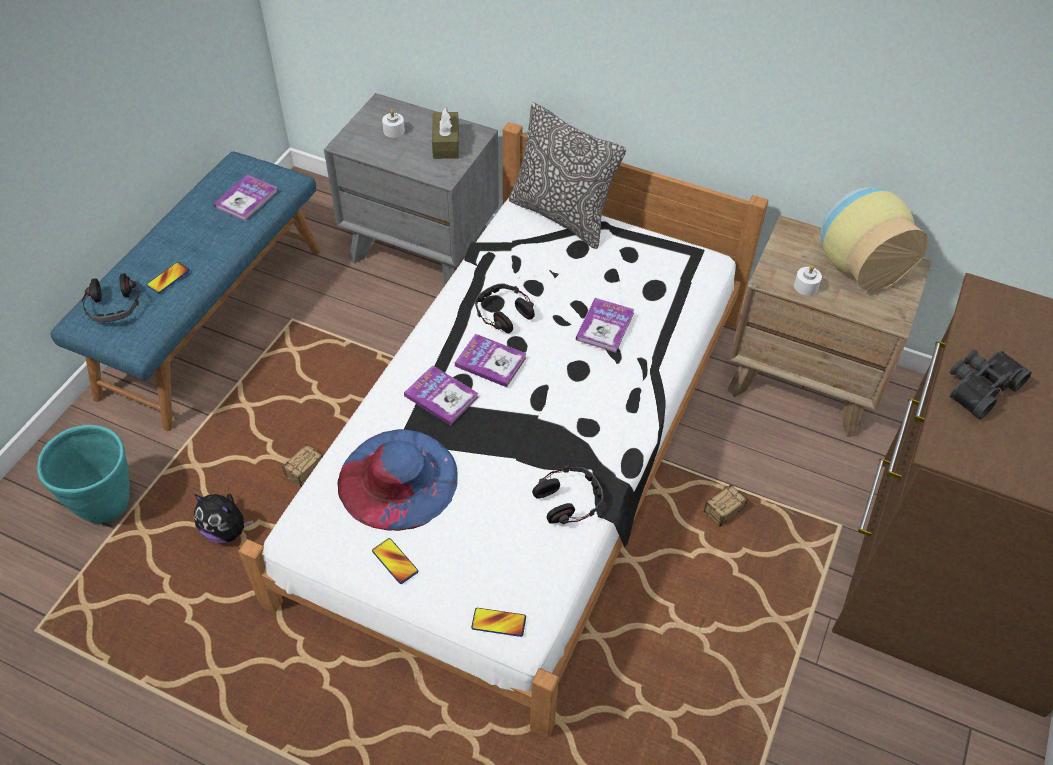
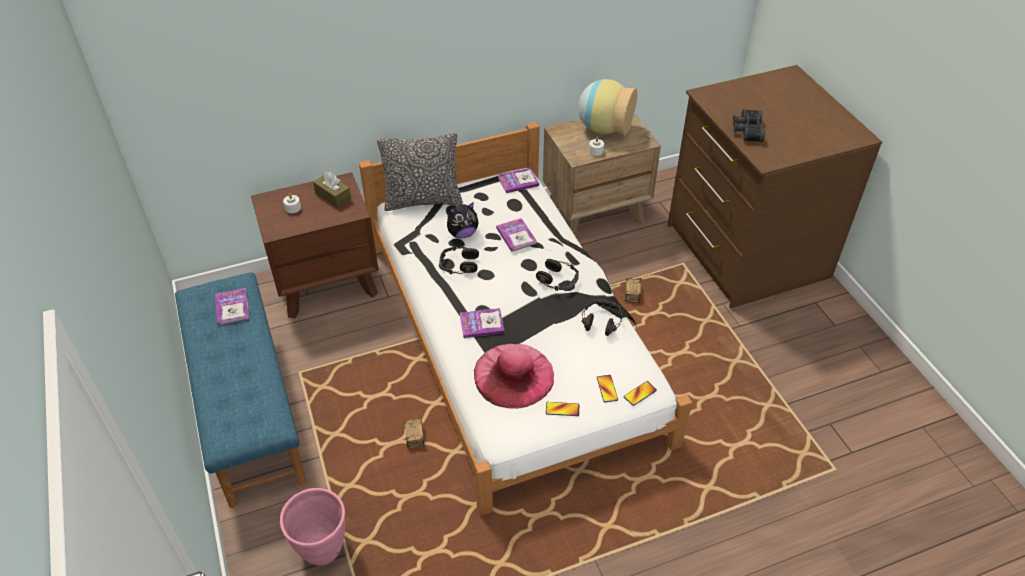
camera: 45 degrees left, 5 degrees down
turquoise planter [37,425,130,523] -> pink planter [280,488,346,566]
headphones [82,273,140,322] -> headphones moved to [536,259,579,291]
phone [147,262,190,293] -> phone moved to [597,375,618,402]
plush toy [194,494,254,543] -> plush toy moved to [447,202,479,239]
grey nightstand [324,93,499,286] -> brown nightstand [251,172,379,318]
blue hat [337,429,458,531] -> pink hat [474,344,554,409]
book [455,334,527,387] -> book moved to [498,168,539,193]

